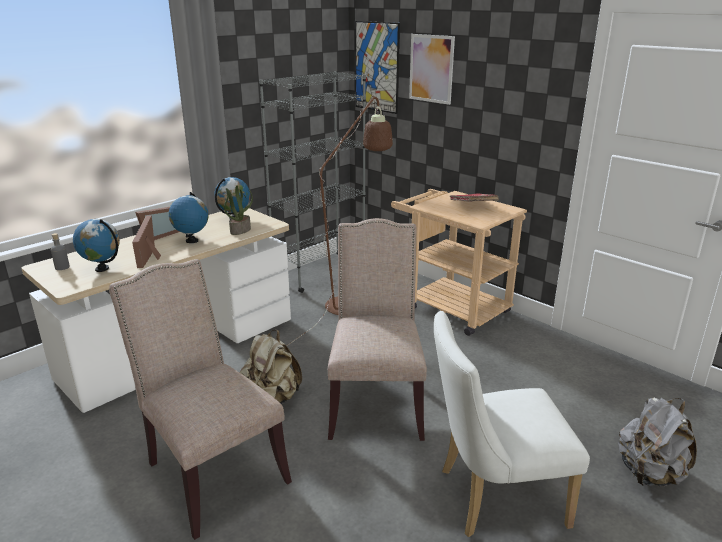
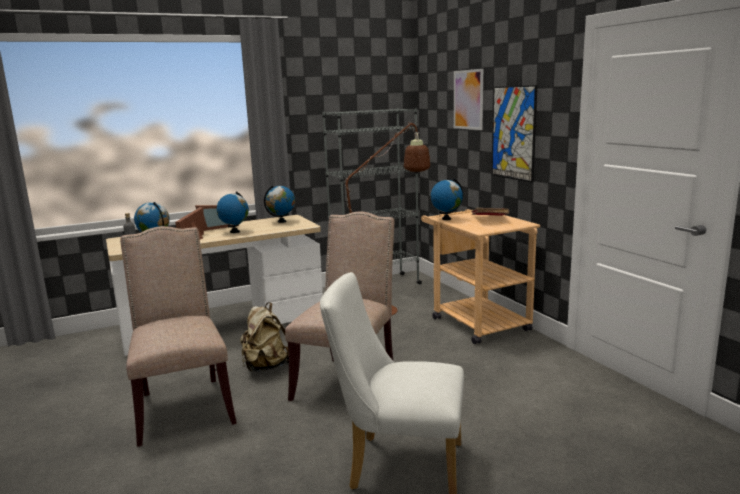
camera: 20 degrees right, 10 degrees down
potted plant [224,186,253,235] -> none
picture [355,21,400,114] -> picture moved to [492,85,537,183]
grey backpack [618,397,697,486] -> none
none -> globe [431,178,463,220]

